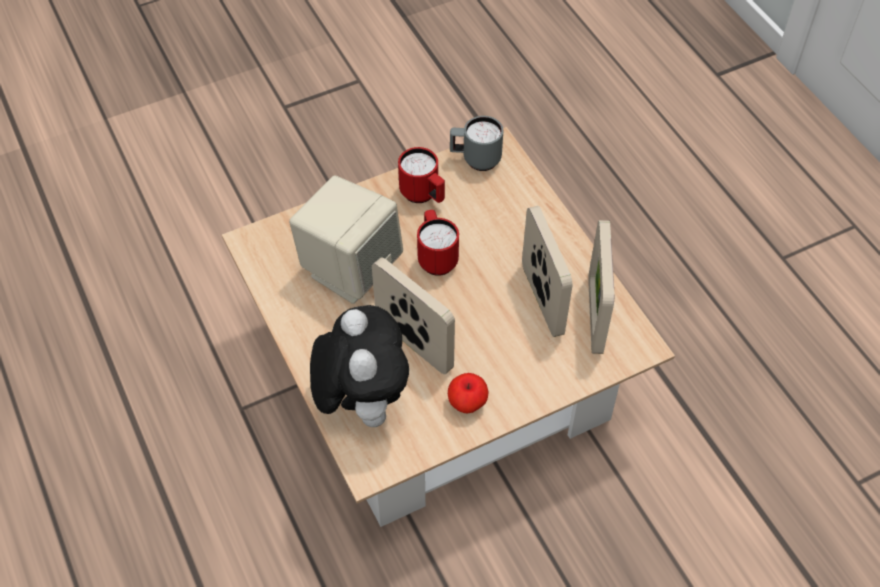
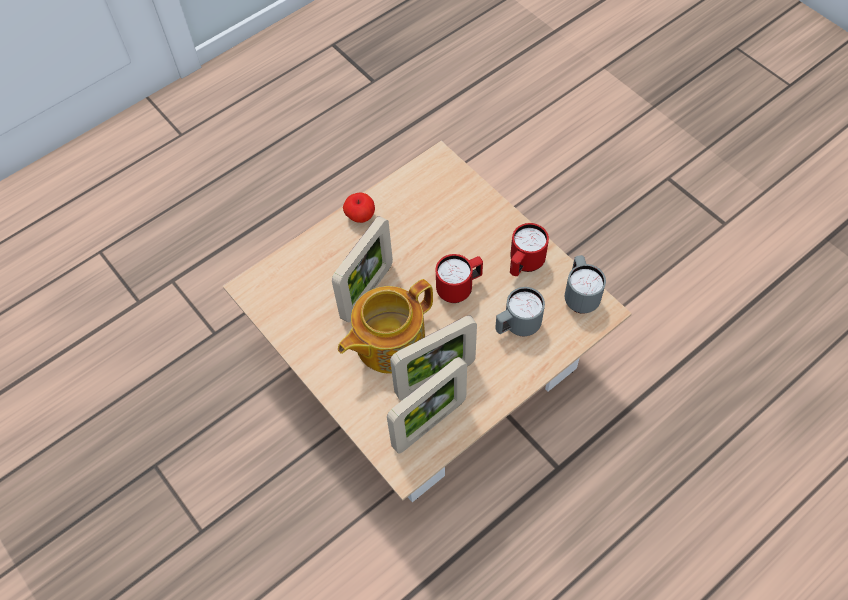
camera: 80 degrees right, 5 degrees up
beige speaker [289,176,403,304] -> none
plush toy [310,305,409,427] -> none
apple [448,373,489,413] -> apple moved to [343,193,375,223]
picture frame [588,220,614,354] -> picture frame turned 150 degrees clockwise [387,357,467,454]
none -> teapot [338,279,433,374]
none -> grey mug [495,287,545,336]

